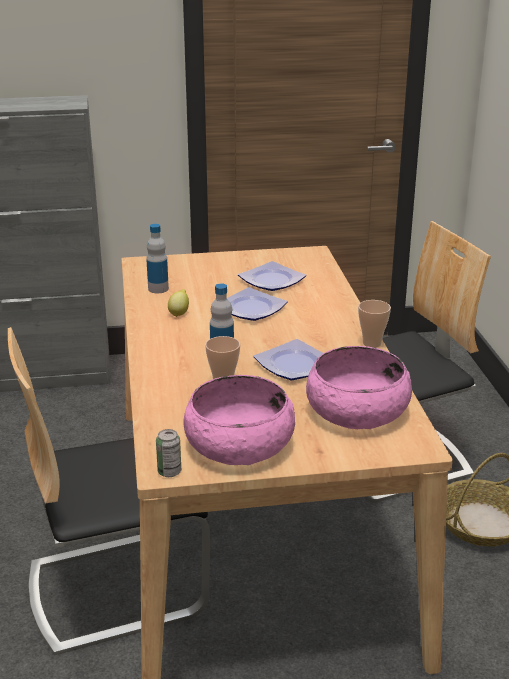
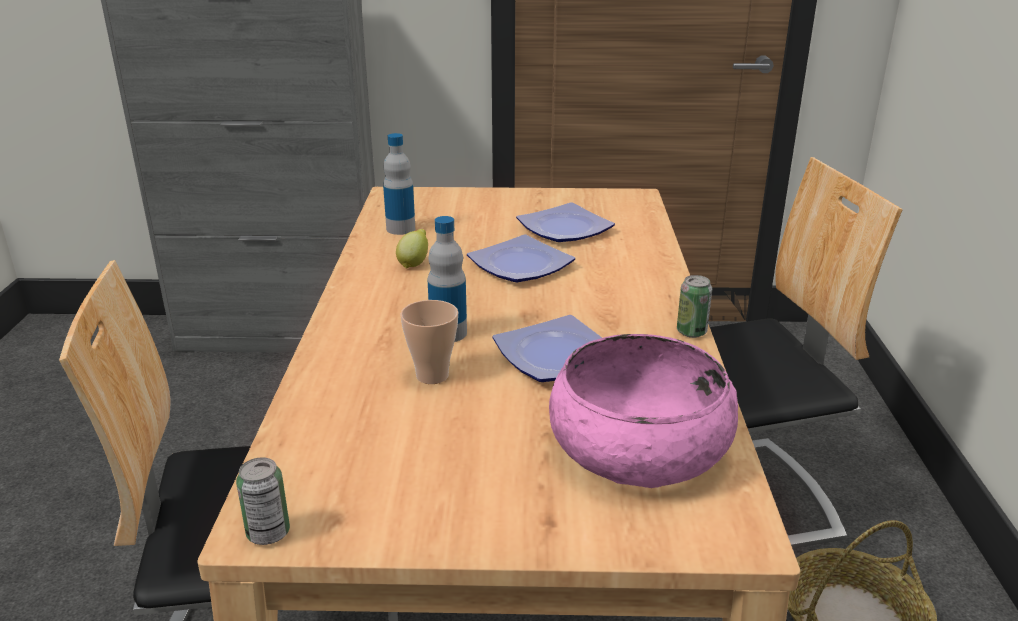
camera: 10 degrees right, 0 degrees up
pink bowl [183,375,295,465] -> none
cup [358,300,391,348] -> can [677,275,712,338]

